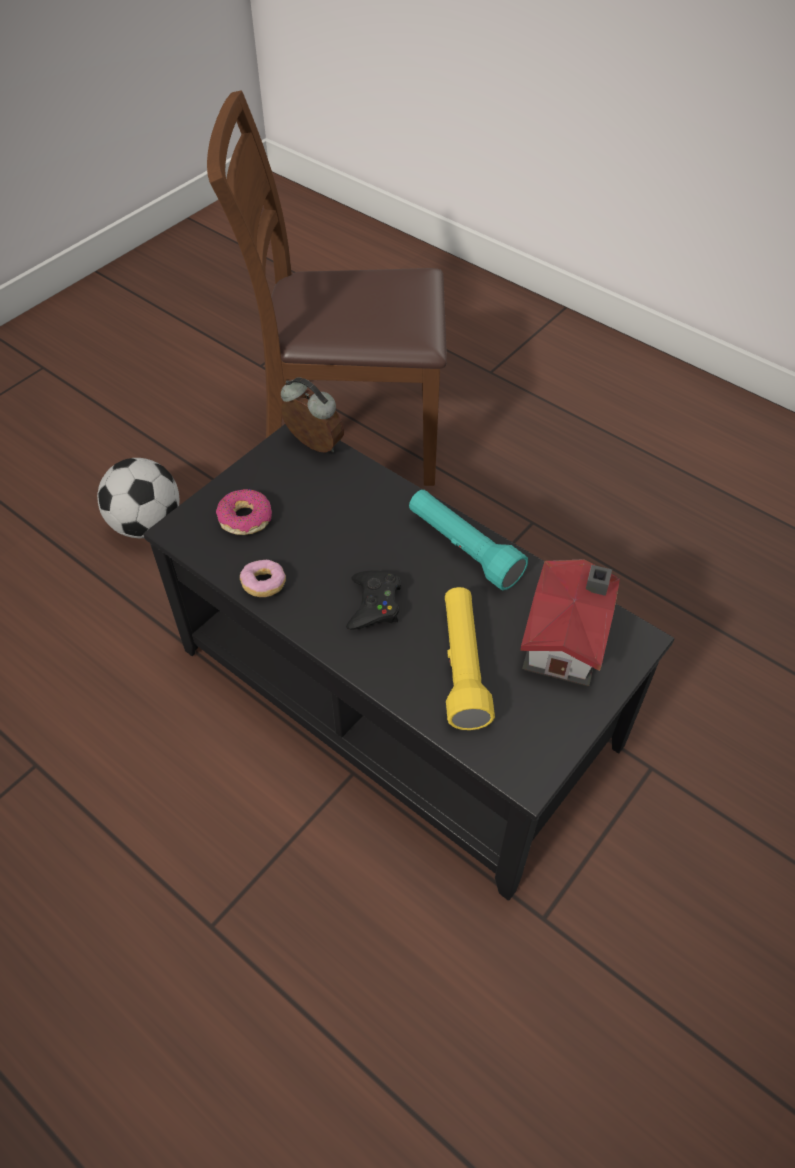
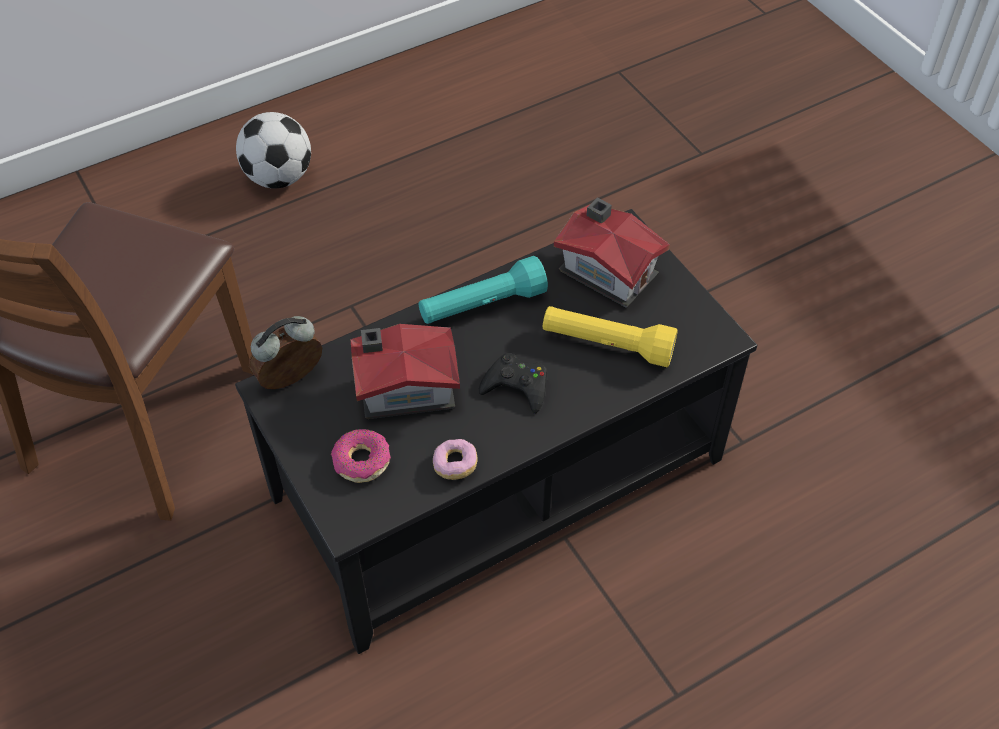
camera: 70 degrees left, 0 degrees up
football [97,458,179,538] -> football moved to [236,112,311,188]
none -> toy house [351,324,460,419]

